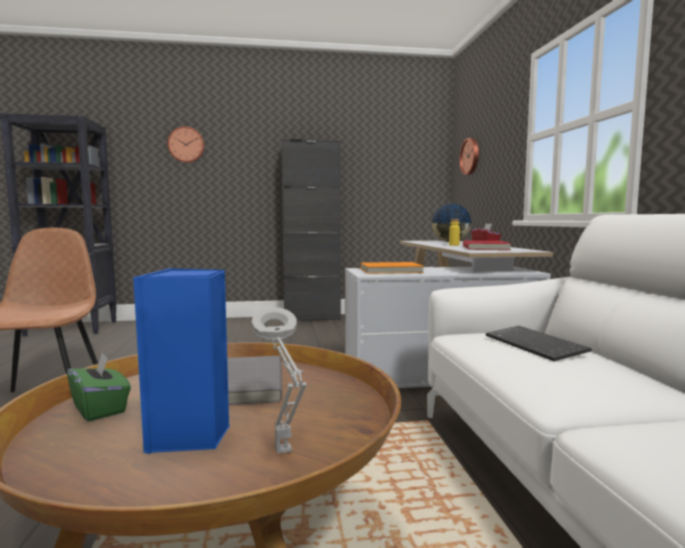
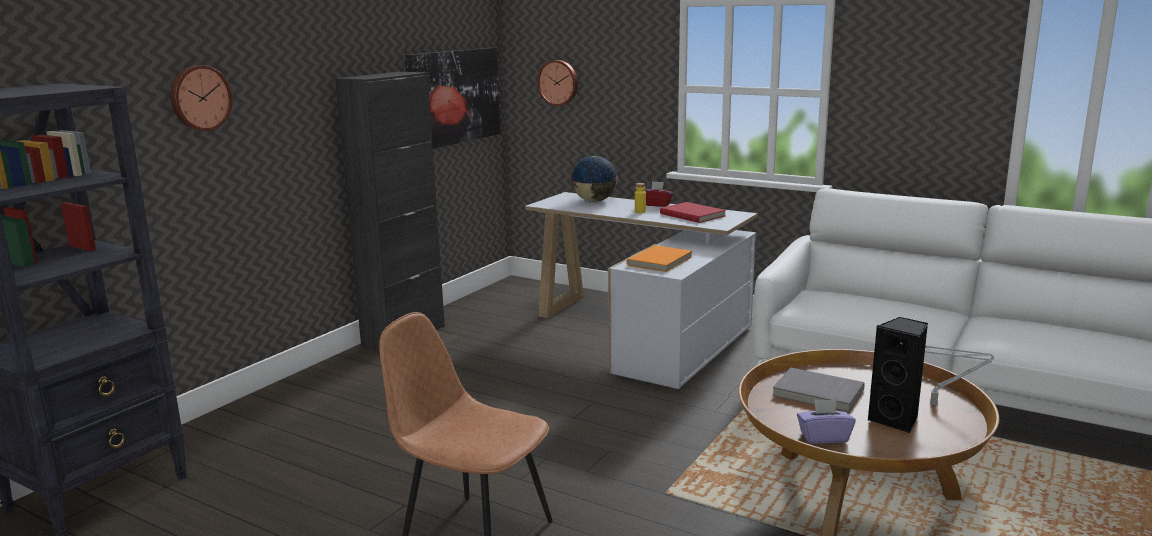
camera: 50 degrees left, 10 degrees up
green tissue box [67,352,131,421] -> purple tissue box [797,399,856,444]
blue speaker [133,268,230,454] -> black speaker [868,317,928,433]
keyboard [486,326,591,361] -> none
none -> picture [405,47,501,149]

